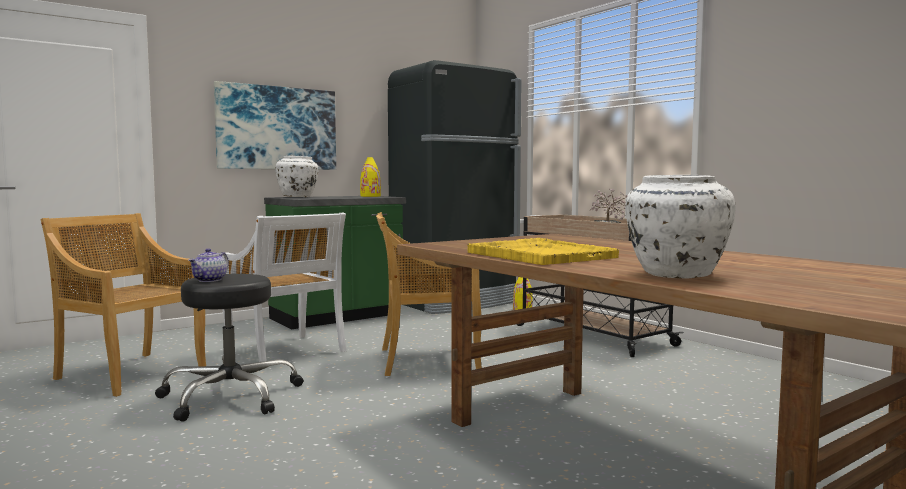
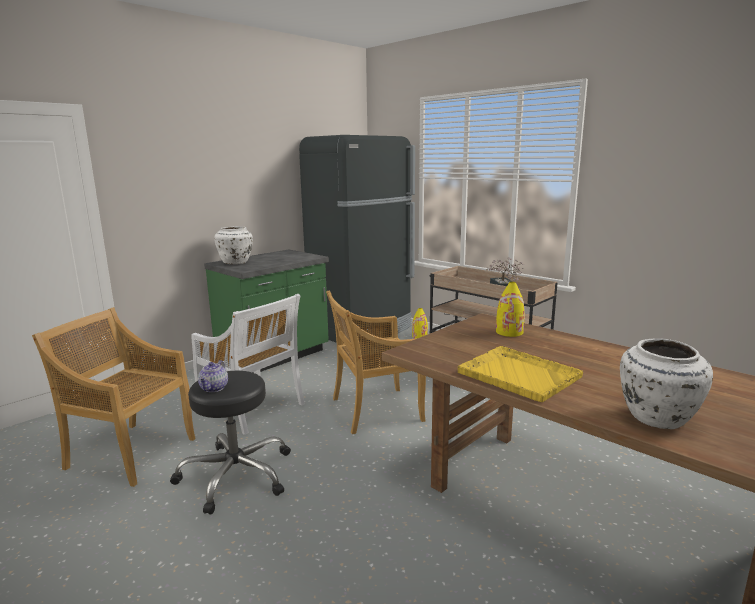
camera: 10 degrees left, 10 degrees up
picture [214,81,336,170] -> none
yellow vase [360,157,381,197] -> yellow vase moved to [496,282,525,337]

